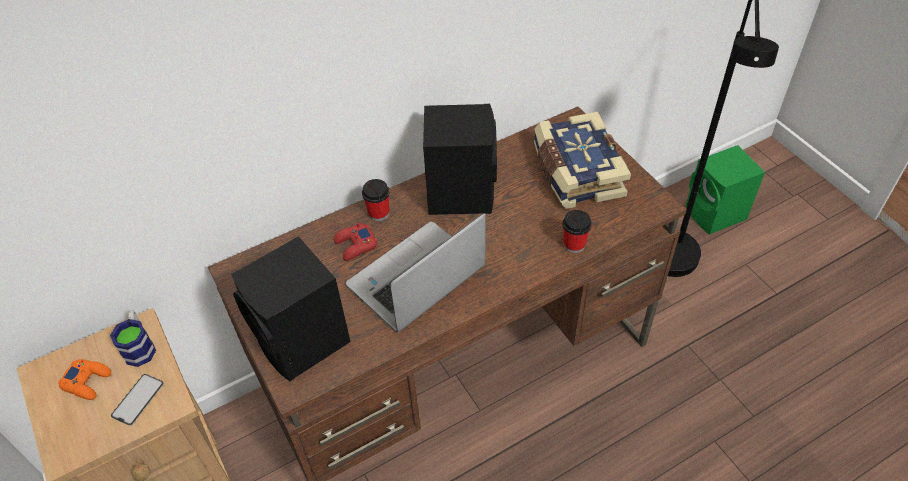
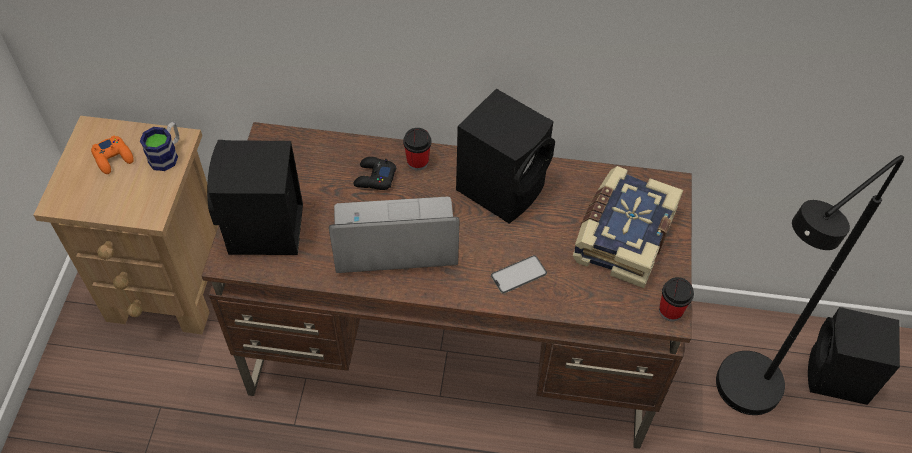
camera: 35 degrees right, 5 degrees up
phone [111,374,164,426] -> phone moved to [491,255,547,294]
red game controller [334,223,378,261] -> black game controller [353,157,396,190]
cup [563,210,592,253] -> cup moved to [659,277,694,322]
green speaker [685,145,765,235] -> black speaker [808,307,900,405]

